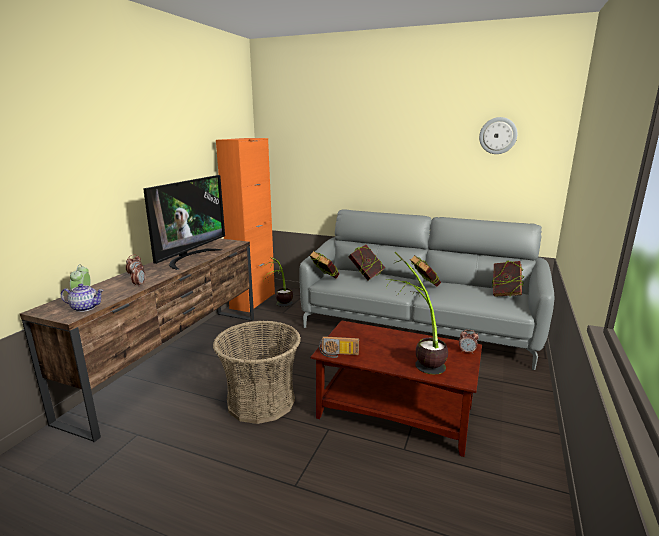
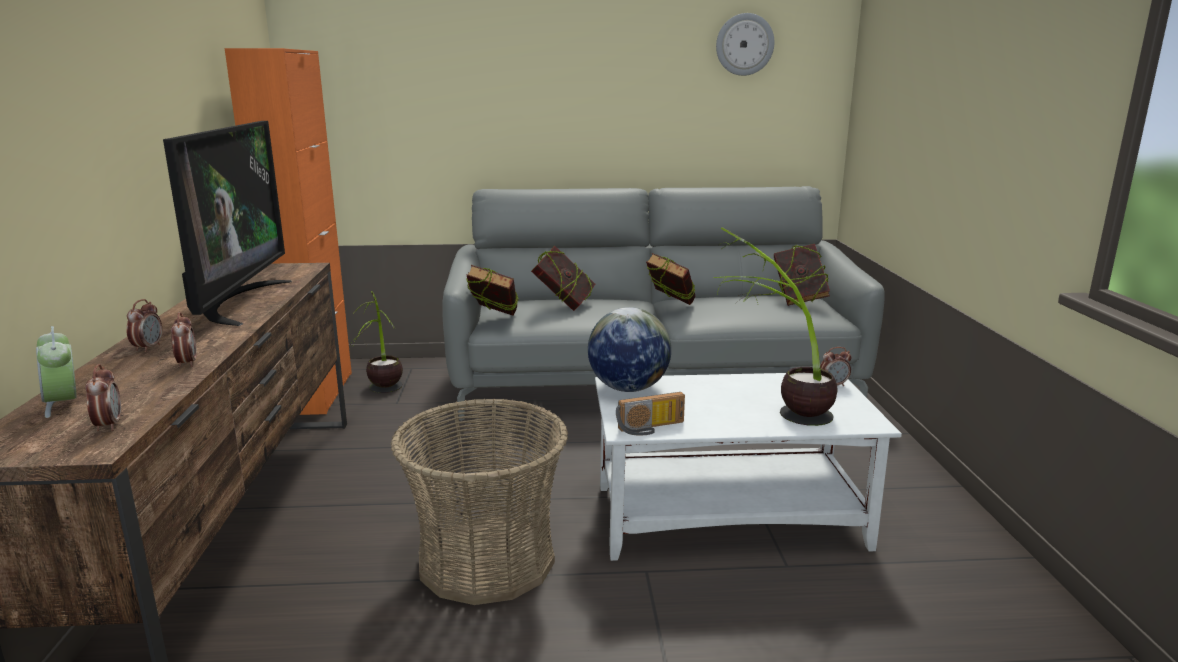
camera: 25 degrees left, 0 degrees up
teapot [61,284,104,312] -> alarm clock [85,364,121,431]
brown coffee table [311,320,482,457] -> white coffee table [595,373,902,561]
none -> globe [588,307,671,392]

